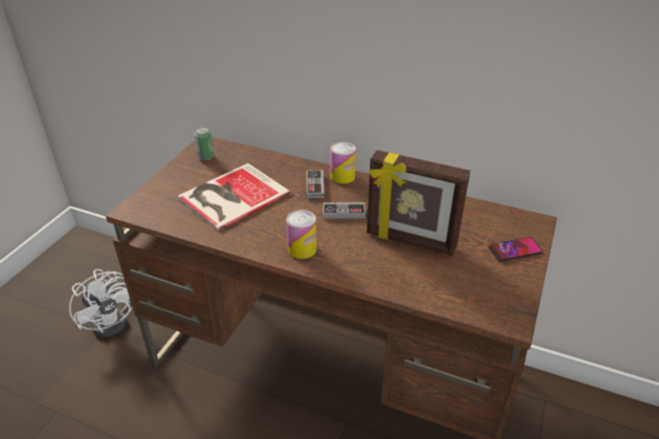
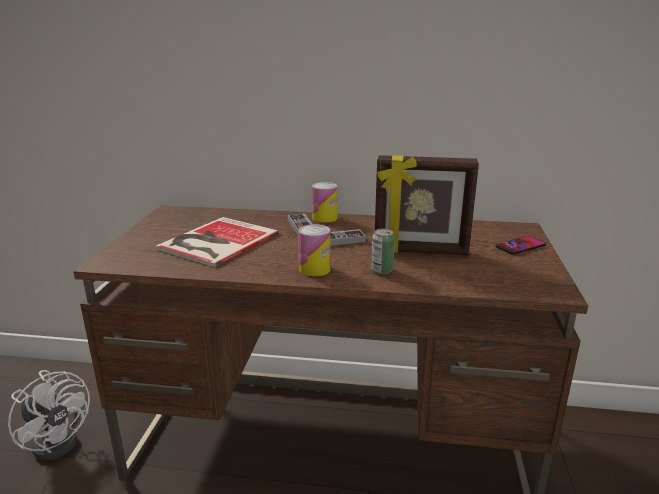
camera: 15 degrees left, 15 degrees down
can [194,127,214,161] -> can moved to [371,229,395,274]

